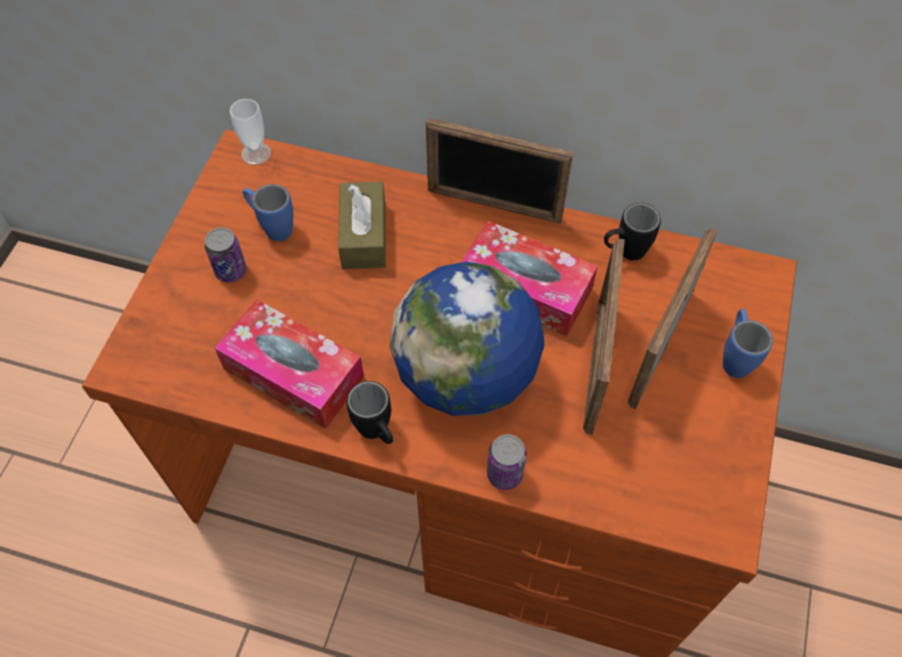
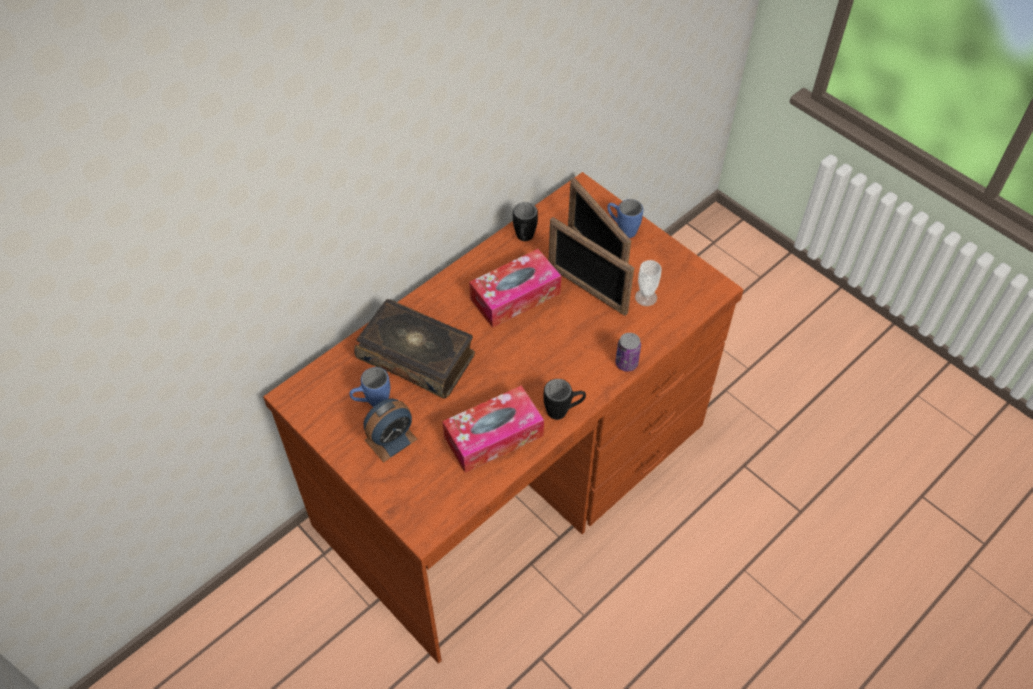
camera: 60 degrees left, 5 degrees down
can [205,227,247,283] -> alarm clock [364,398,418,462]
cup [230,99,271,165] -> cup moved to [635,260,662,306]
brown tissue box [338,181,386,269] -> book [354,299,475,398]
globe [390,262,544,416] -> none
picture frame [426,118,574,224] -> none

